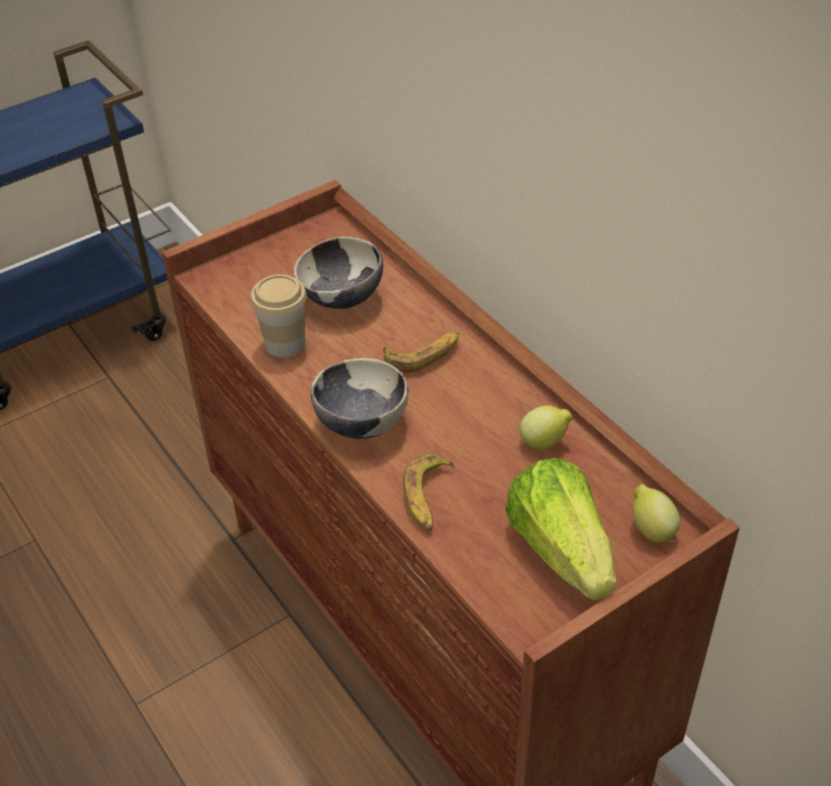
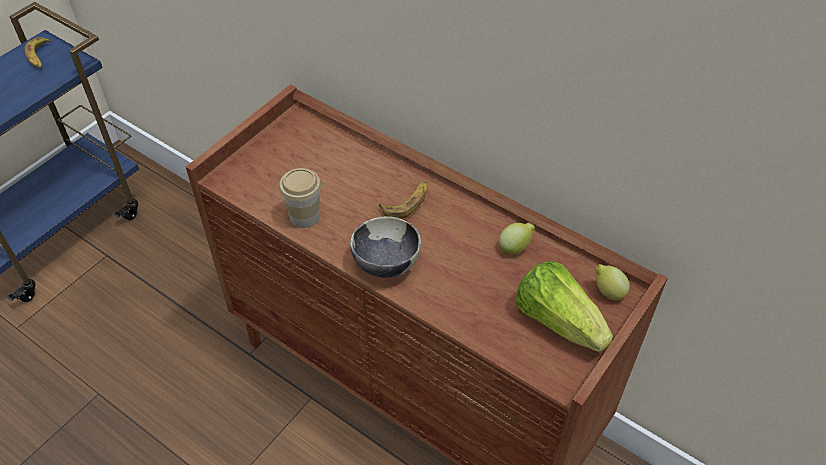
camera: 20 degrees left, 5 degrees up
bowl [294,237,383,309] -> none
banana [403,453,455,530] -> banana moved to [24,37,52,69]

